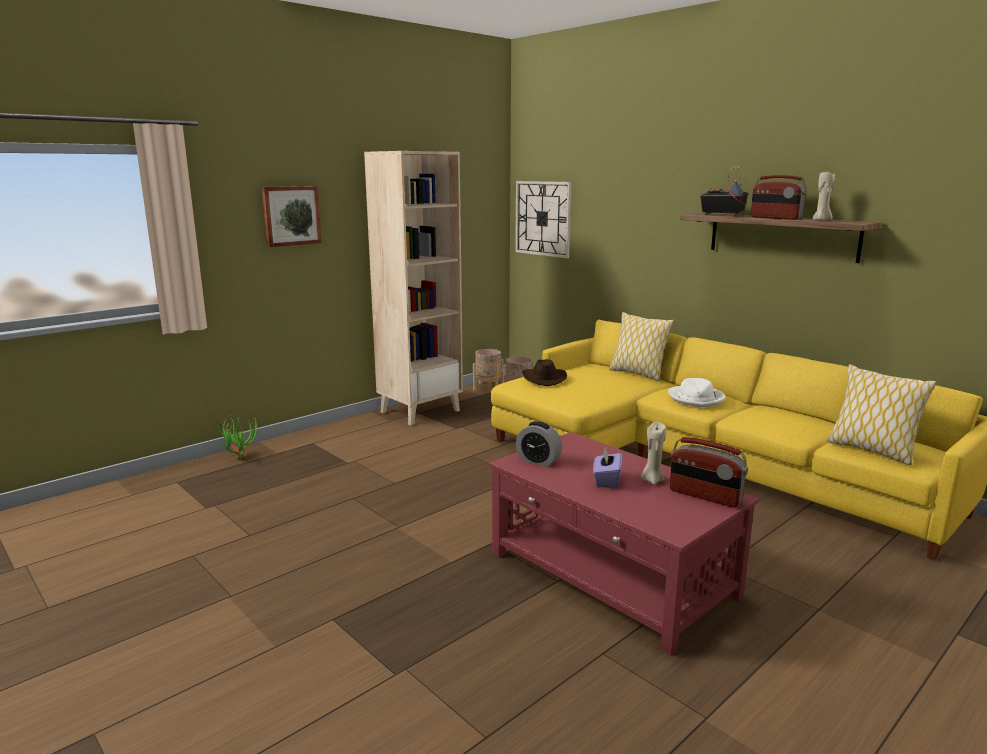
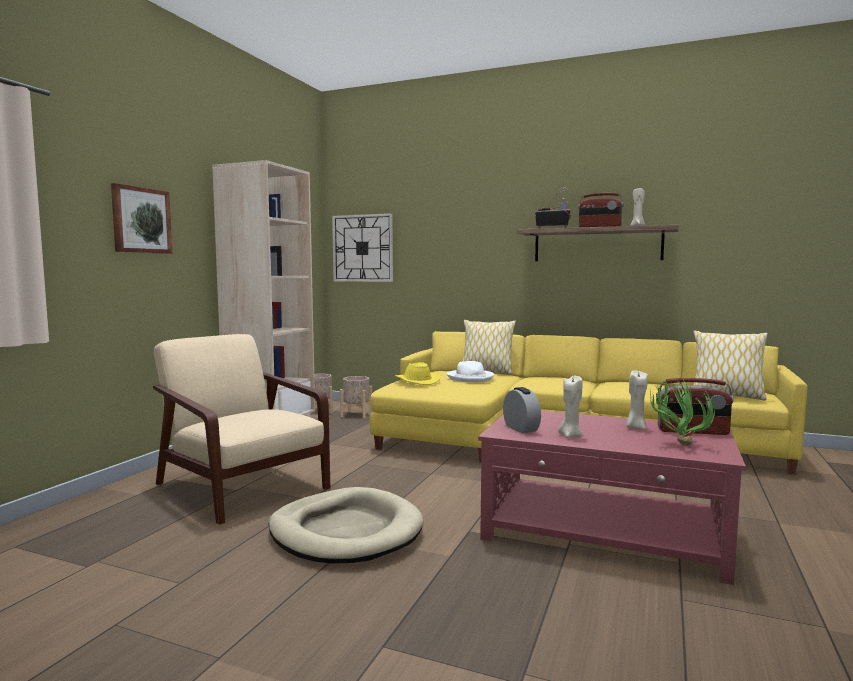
camera: 25 degrees left, 10 degrees down
potted plant [218,417,258,460] -> potted plant moved to [650,379,715,446]
alarm clock [516,421,562,467] -> alarm clock turned 120 degrees counterclockwise [503,387,541,433]
brown hat [522,359,567,386] -> yellow hat [395,362,441,385]
purple tissue box [593,447,623,488] -> none
white hat [668,378,725,407] -> white hat moved to [447,361,494,382]
none -> beige armchair [153,334,330,525]
none -> beige dog bed [269,487,423,563]
none -> beige candle [558,376,582,437]

